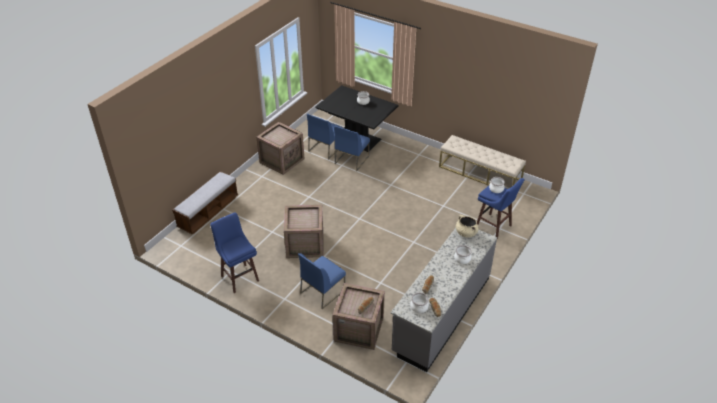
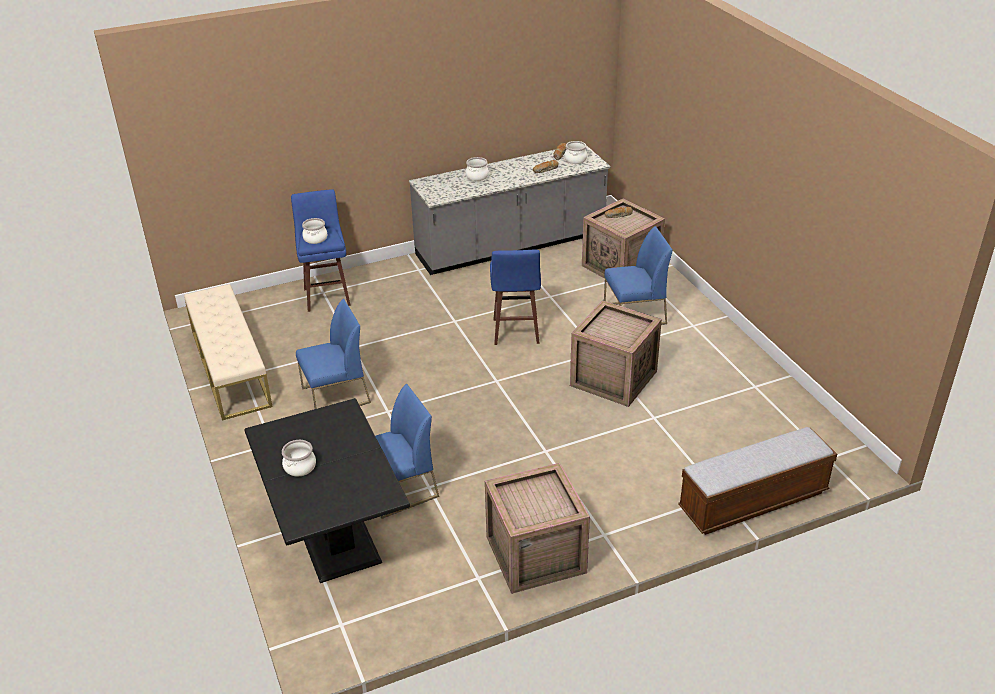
camera: 145 degrees left, 5 degrees down
blue stool [210,212,259,293] -> blue stool moved to [490,249,541,345]
blue chair [307,114,343,159] -> blue chair moved to [296,299,371,409]
beige cooking pot [456,215,479,237] -> none

